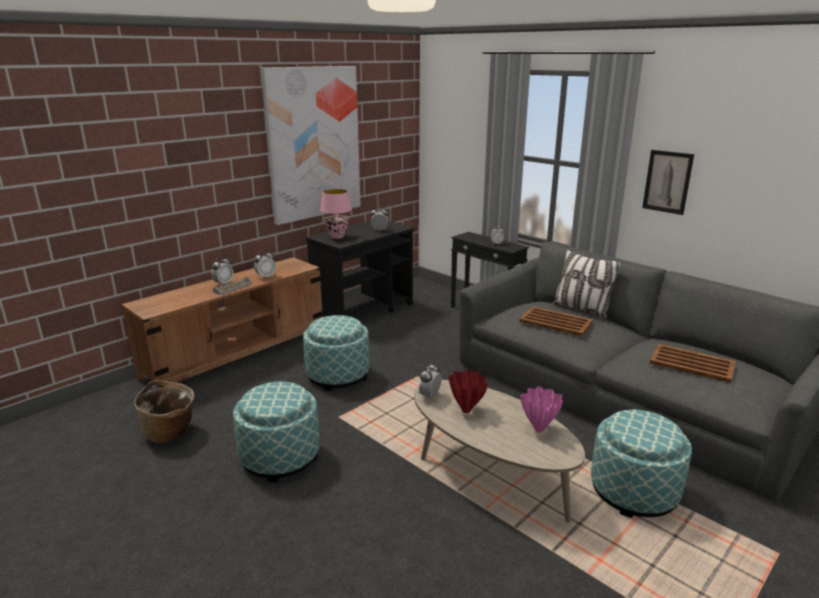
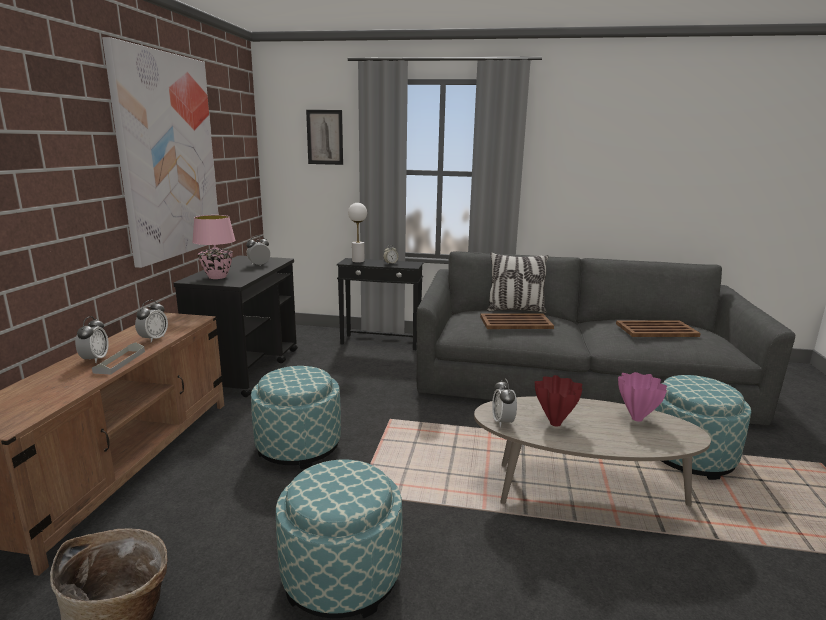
camera: 35 degrees left, 5 degrees down
picture [642,150,694,215] -> picture moved to [306,110,343,165]
none -> white table lamp [348,203,367,263]

